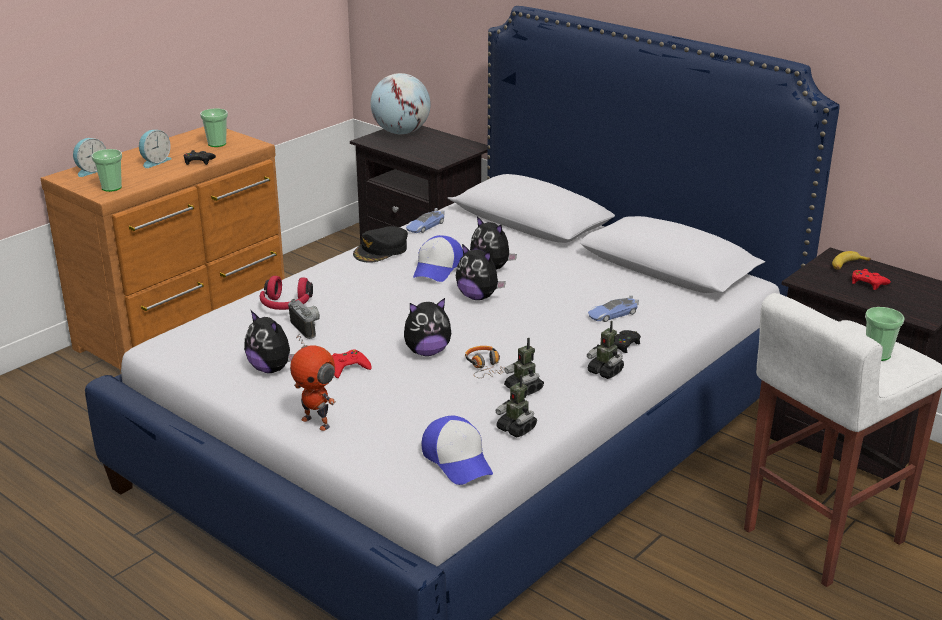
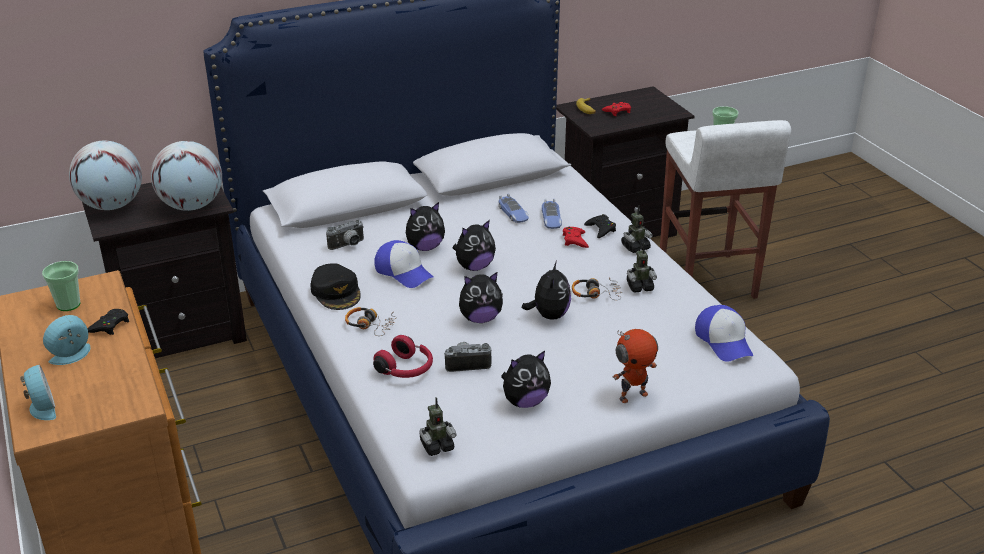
camera: 65 degrees left, 5 degrees up
cup [92,149,122,192] -> none
alarm clock [139,130,172,168] -> alarm clock turned 105 degrees counterclockwise [43,315,90,365]
red game controller [331,350,372,378] -> red game controller moved to [563,227,589,248]
toy car [406,208,444,233] -> toy car moved to [499,193,529,223]
cap [422,416,493,485] -> cap turned 75 degrees clockwise [695,305,753,362]
toy robot [495,375,537,437] -> toy robot moved to [420,397,456,456]
none -> globe [151,141,222,211]
none -> camera [326,220,364,250]
none -> headphones [345,307,397,336]
none -> plush toy [459,272,503,323]

